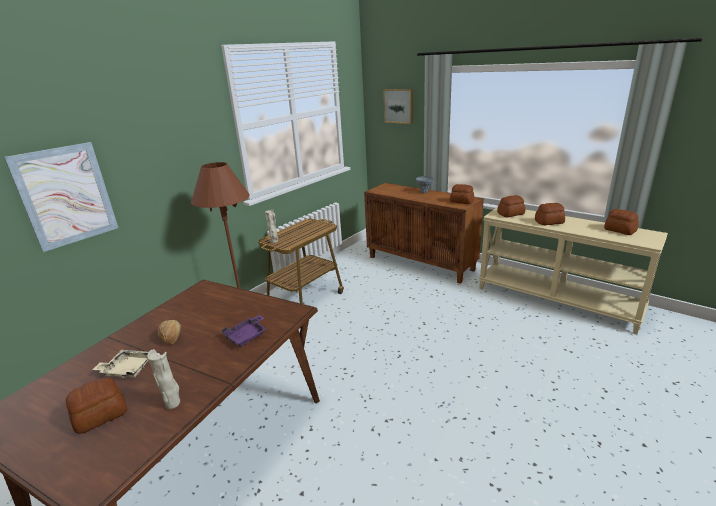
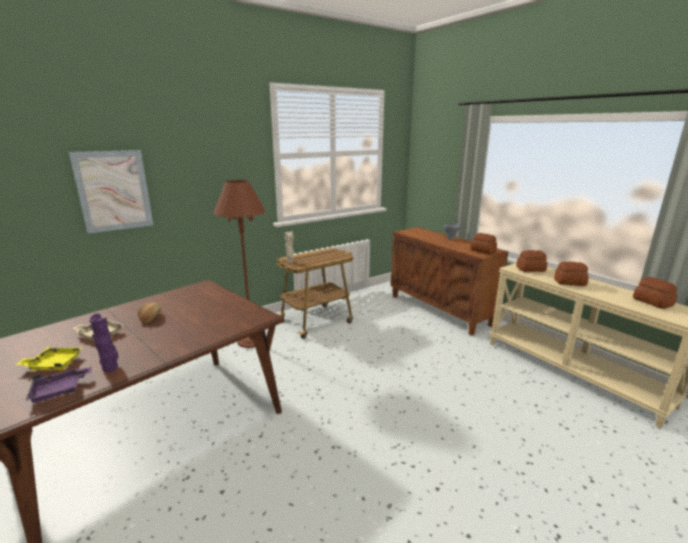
camera: 15 degrees right, 5 degrees down
bread [66,377,127,434] -> yellow tray [15,347,83,370]
beige vase [147,349,180,409] -> purple vase [89,314,118,372]
purple tray [222,315,267,347] -> purple tray moved to [25,367,92,403]
picture [383,89,413,124] -> none

